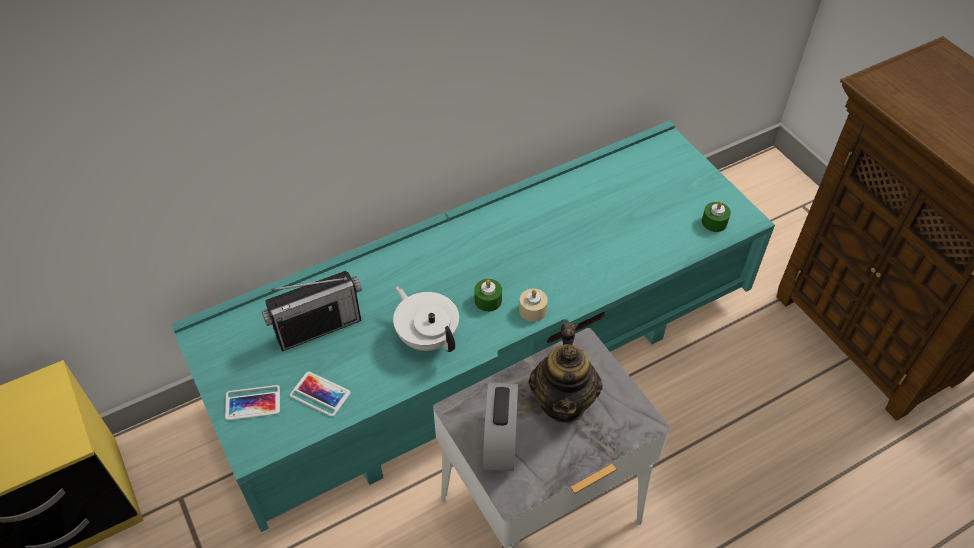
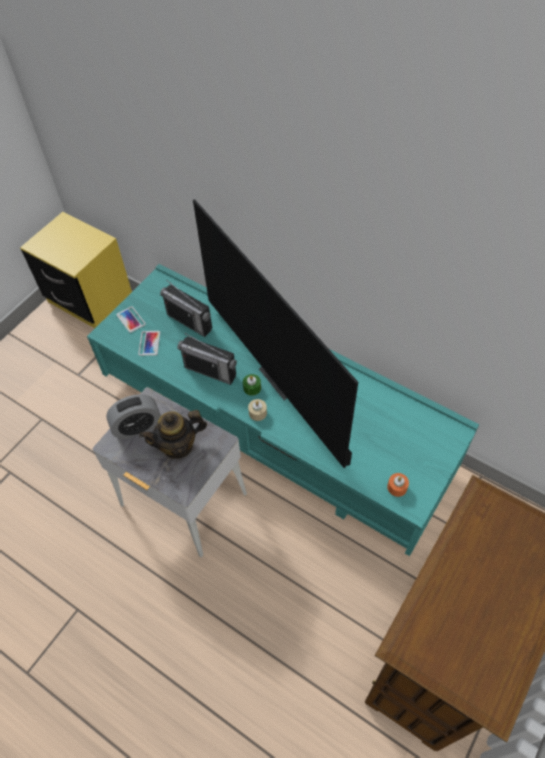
camera: 65 degrees right, 5 degrees up
white teapot [393,286,459,352] -> radio [177,333,237,385]
green candle [702,201,731,232] -> orange candle [387,473,409,497]
none -> television [193,199,358,468]

